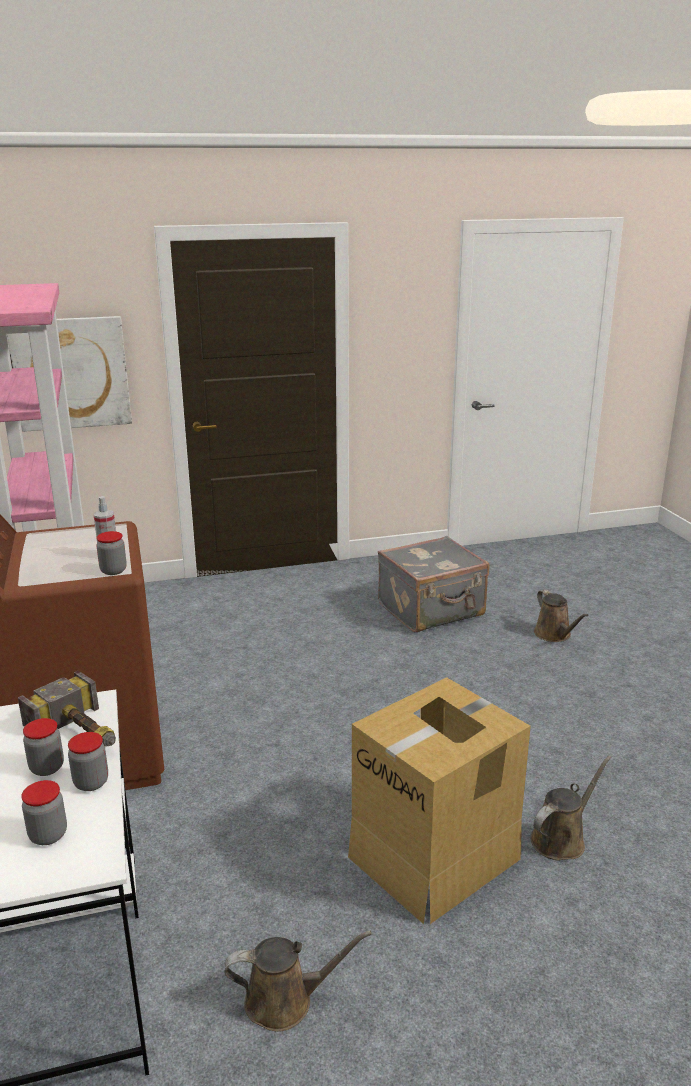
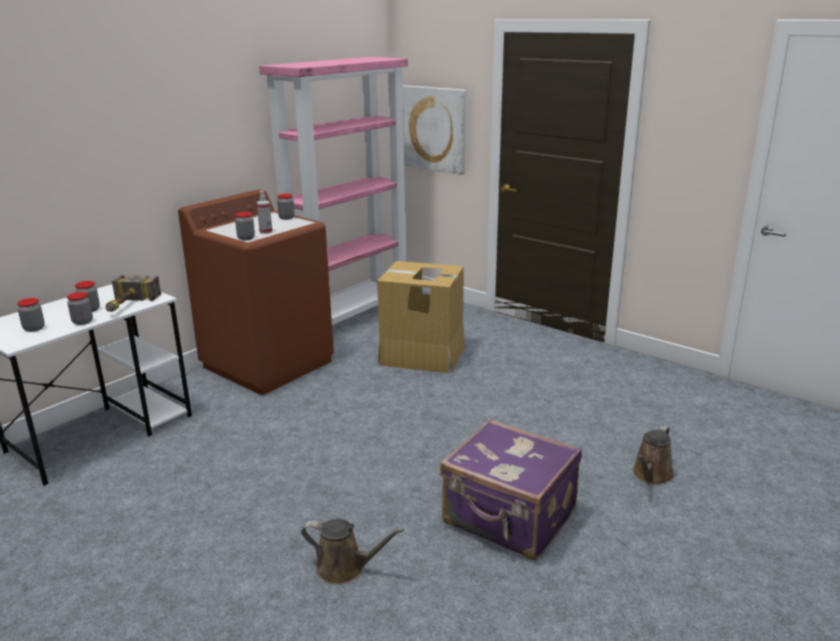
camera: 55 degrees right, 0 degrees up
brown watering can [224,931,372,1032] -> none
cardboard box [348,677,531,924] -> cardboard box moved to [377,261,465,373]
grey suitcase [378,536,490,632] -> none
none -> jar [277,194,295,220]
none -> purple suitcase [440,419,582,561]

